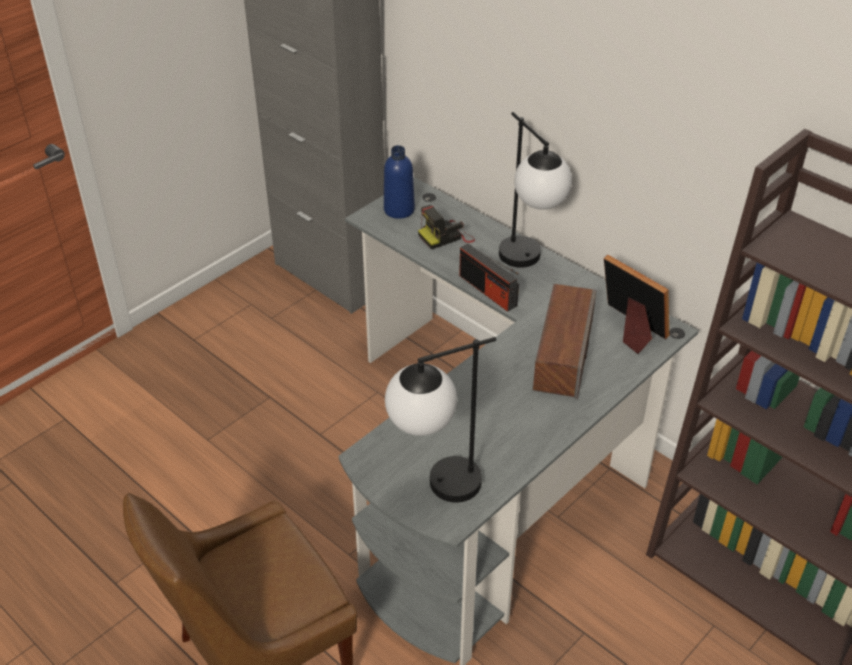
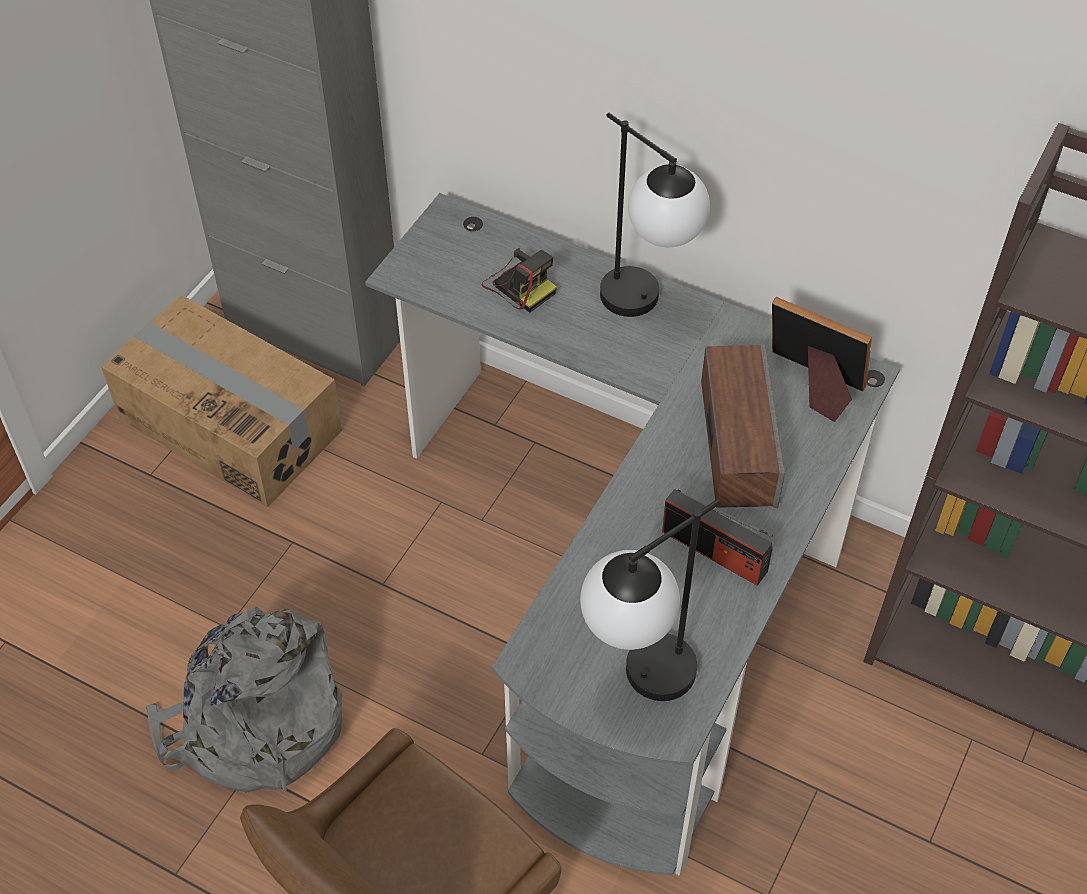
camera: 15 degrees left, 10 degrees up
blue bottle [384,145,415,219] -> none
camera [418,205,475,249] -> camera turned 90 degrees counterclockwise [482,248,557,312]
radio [459,244,519,312] -> radio moved to [662,489,773,586]
none -> cardboard box [101,295,342,508]
none -> grey backpack [146,607,342,793]

